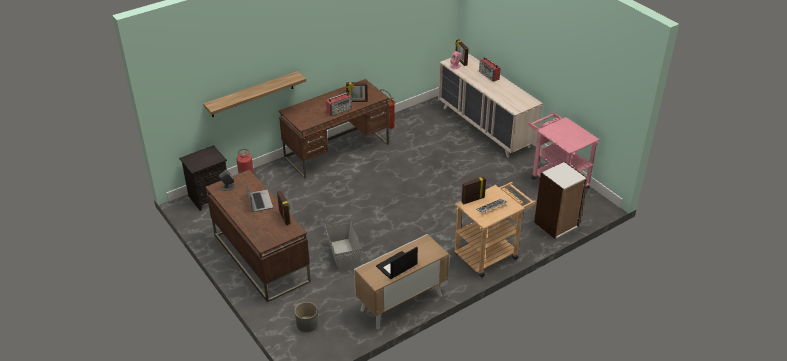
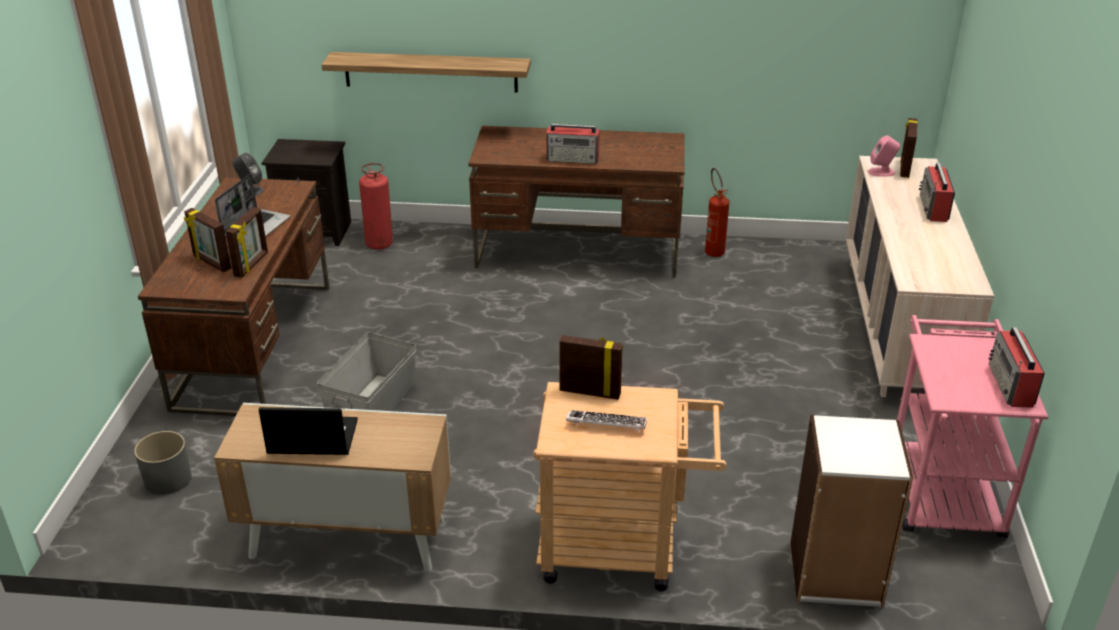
camera: 40 degrees right, 5 degrees down
picture frame [346,82,368,102] -> picture frame moved to [184,208,232,272]
none -> radio [988,327,1045,407]

